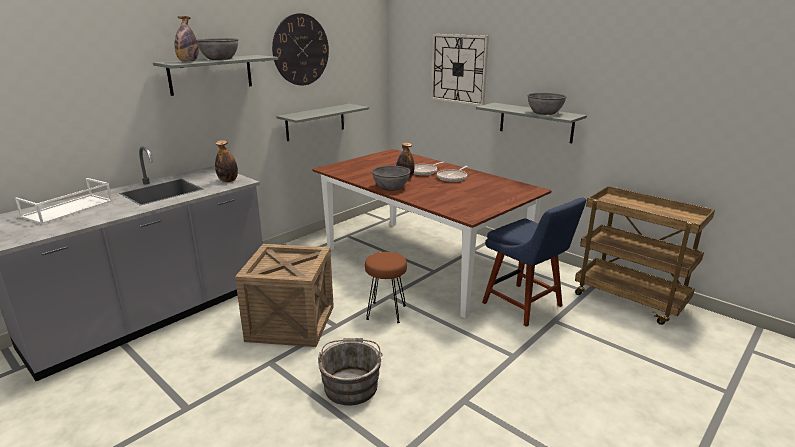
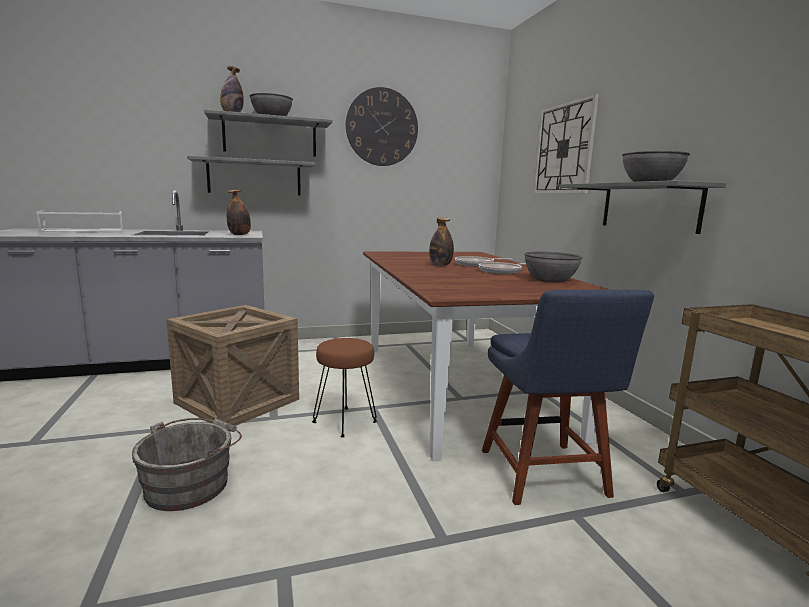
camera: 30 degrees right, 10 degrees down
grey shelf [276,104,369,141] -> grey shelf moved to [187,156,316,196]
grey bowl [372,165,411,191] -> grey bowl moved to [524,251,583,282]

